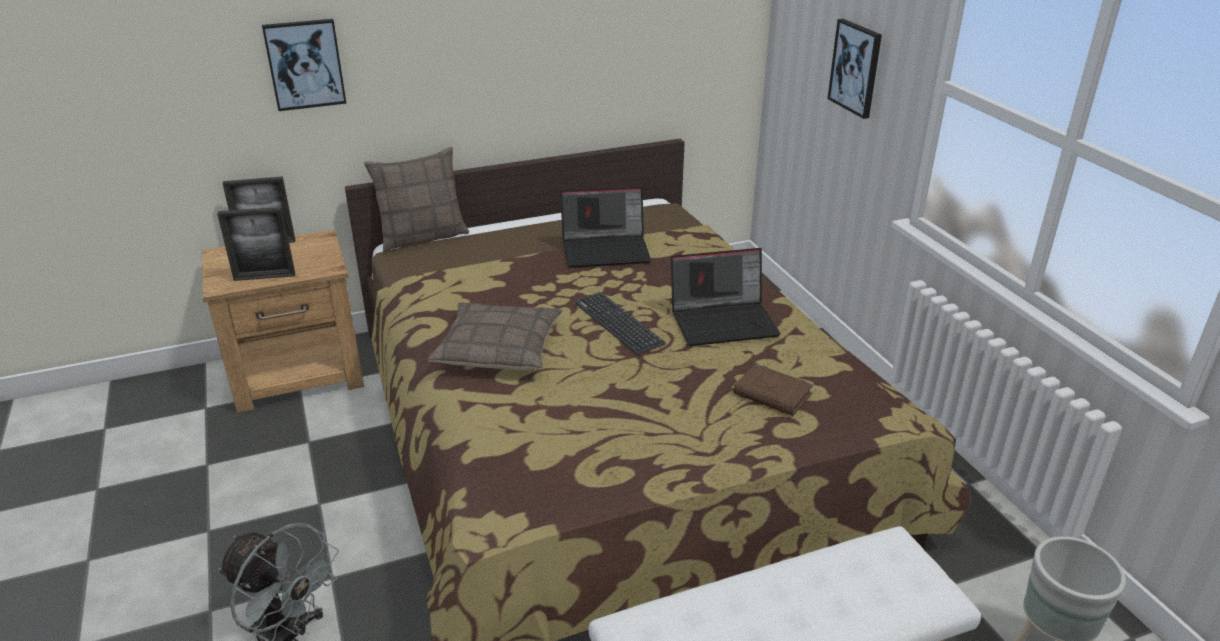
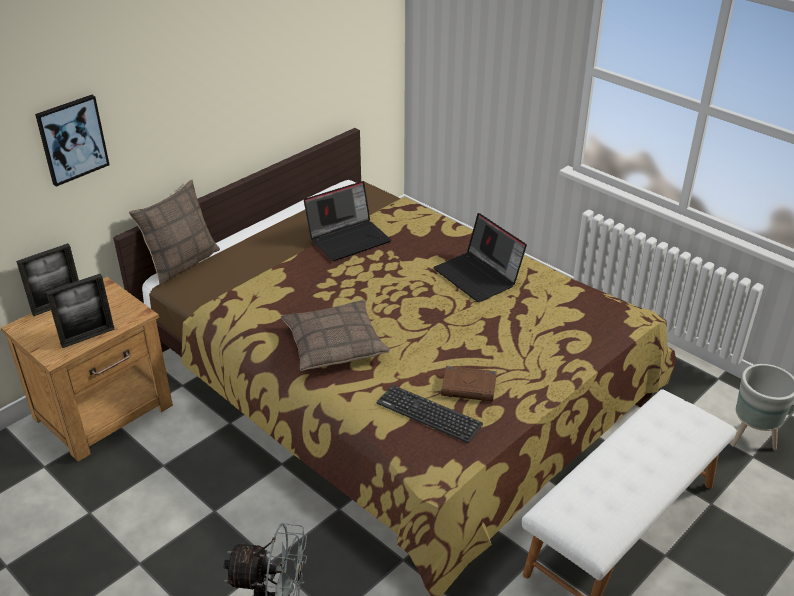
camera: 25 degrees left, 5 degrees up
keyboard [575,292,666,355] -> keyboard moved to [377,385,483,443]
laptop [671,248,781,346] -> laptop turned 90 degrees clockwise [433,213,527,302]
brown book [733,364,813,416] -> brown book moved to [441,366,497,402]
picture [828,19,882,119] -> none

